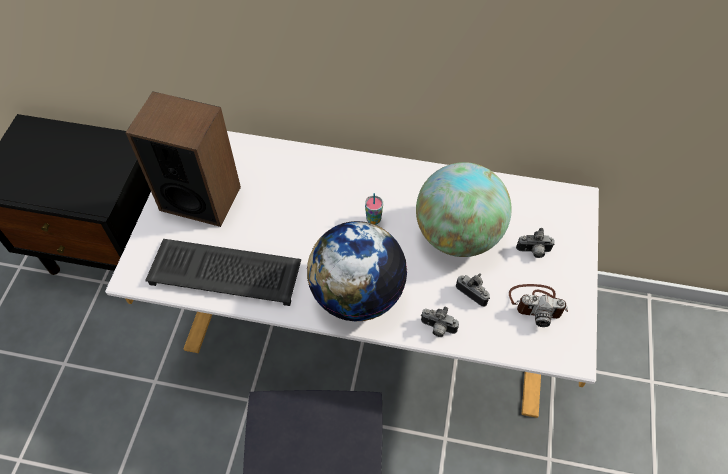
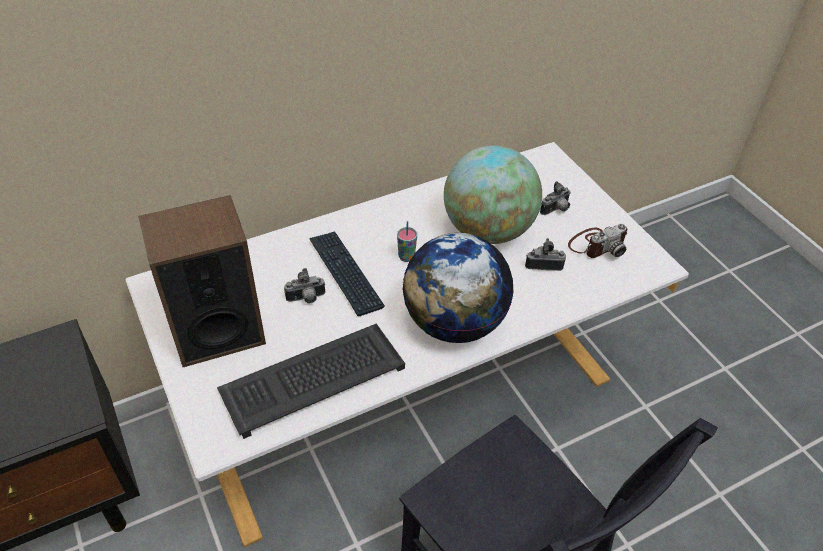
camera: 40 degrees left, 10 degrees down
camera [421,307,459,337] -> camera moved to [284,268,325,303]
none -> keyboard [309,231,385,316]

